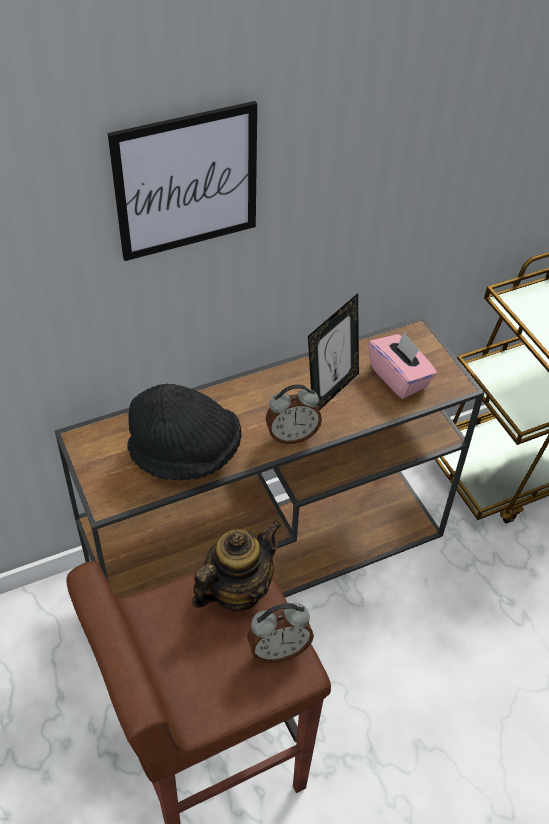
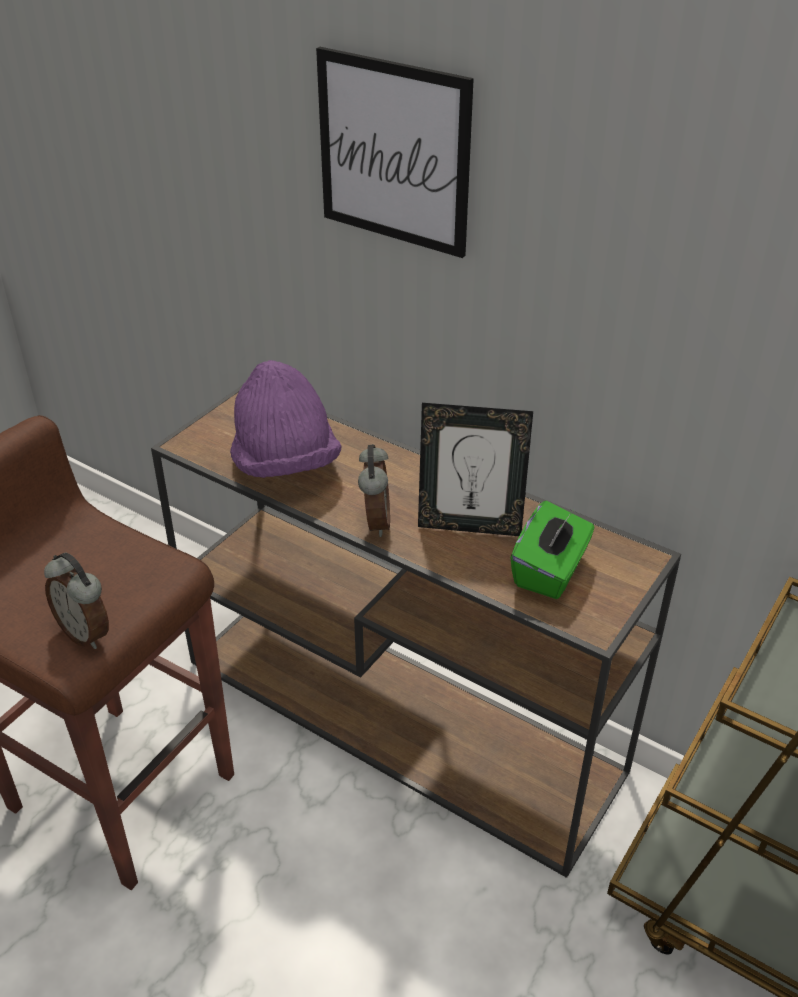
camera: 60 degrees right, 10 degrees down
black hat [127,384,242,480] -> purple hat [230,360,342,478]
teapot [192,520,282,611] -> none
alarm clock [266,384,322,444] -> alarm clock turned 135 degrees counterclockwise [358,444,390,537]
pink tissue box [368,332,437,399] -> green tissue box [510,500,594,599]

